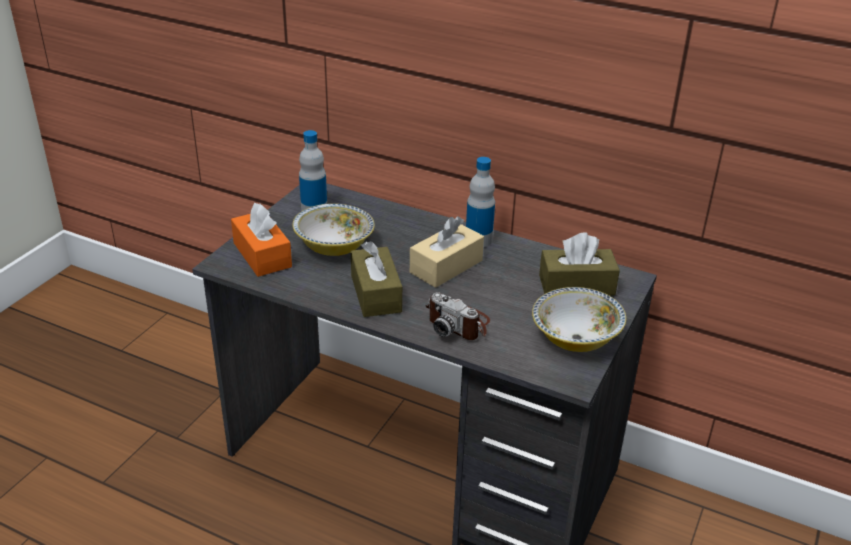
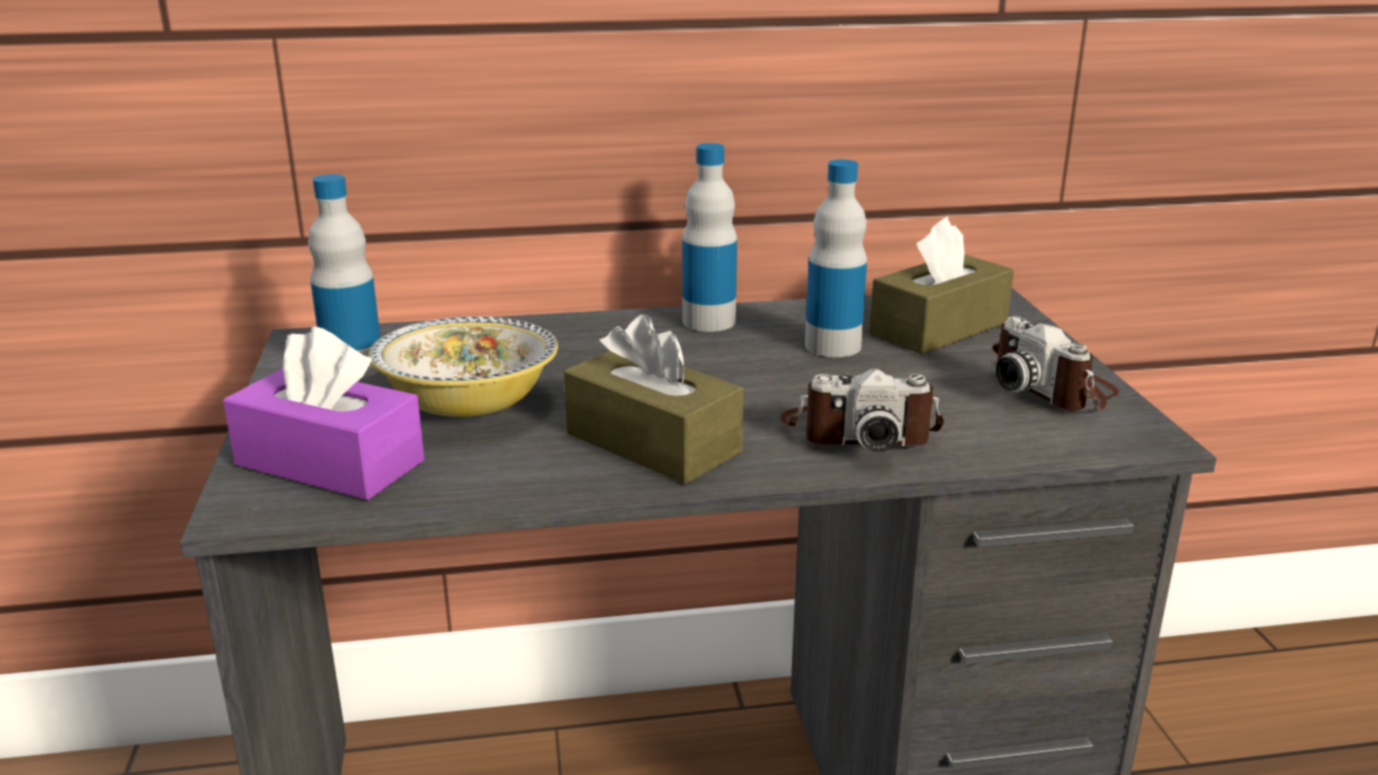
camera: 35 degrees left, 10 degrees down
orange tissue box [231,203,292,277] -> purple tissue box [223,327,425,500]
beige tissue box [410,216,484,288] -> none
bowl [532,287,626,352] -> camera [993,316,1120,411]
none -> bottle [805,159,867,357]

